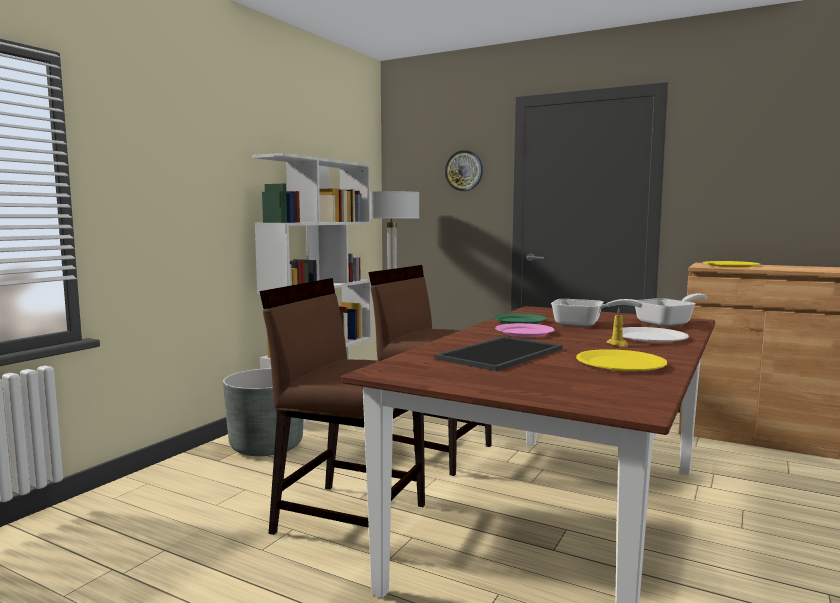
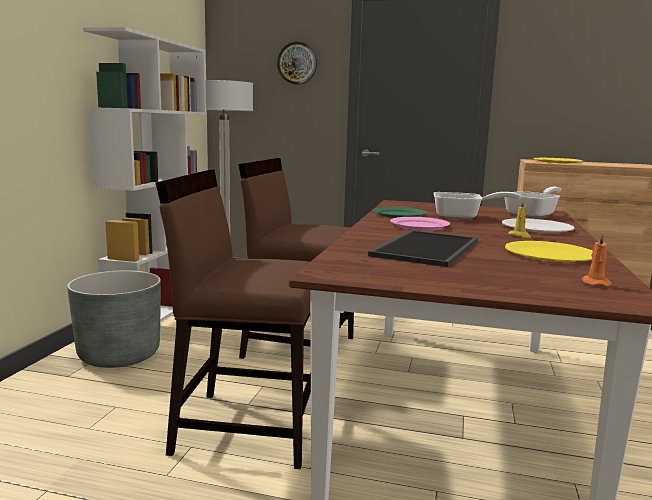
camera: 15 degrees left, 5 degrees up
none -> orange candle [581,232,612,287]

